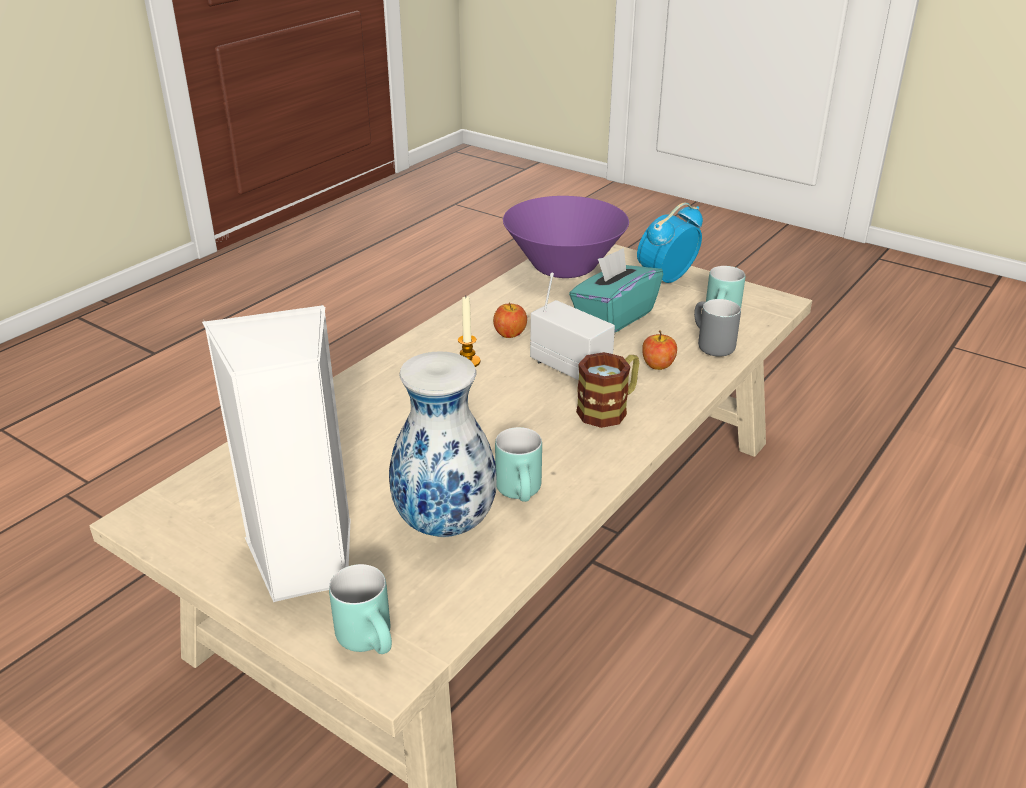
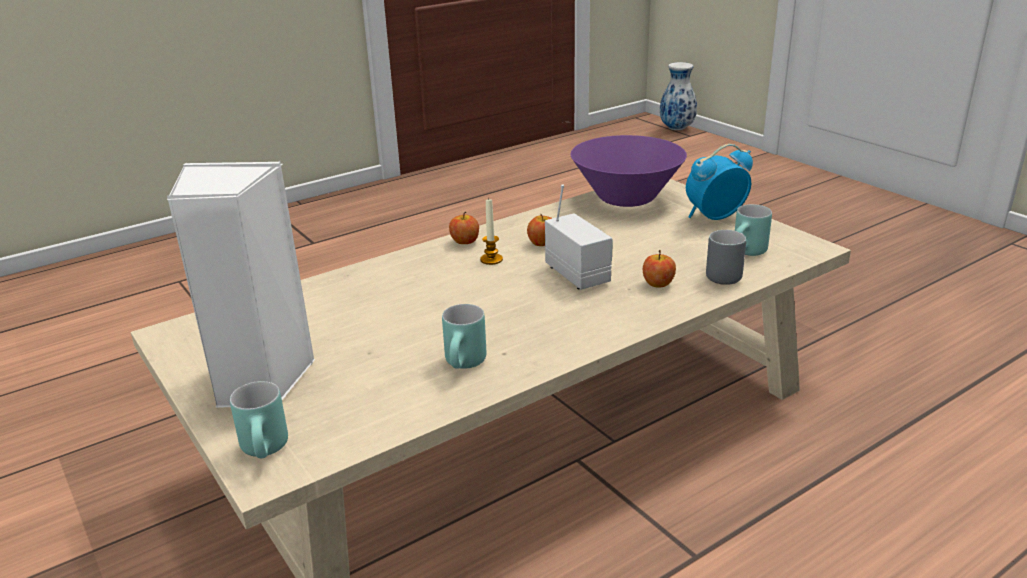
camera: 20 degrees right, 5 degrees down
vase [389,351,496,537] -> vase moved to [660,62,697,130]
turquoise tissue box [569,247,663,333] -> none
mug [576,352,639,428] -> none
none -> apple [449,211,479,244]

